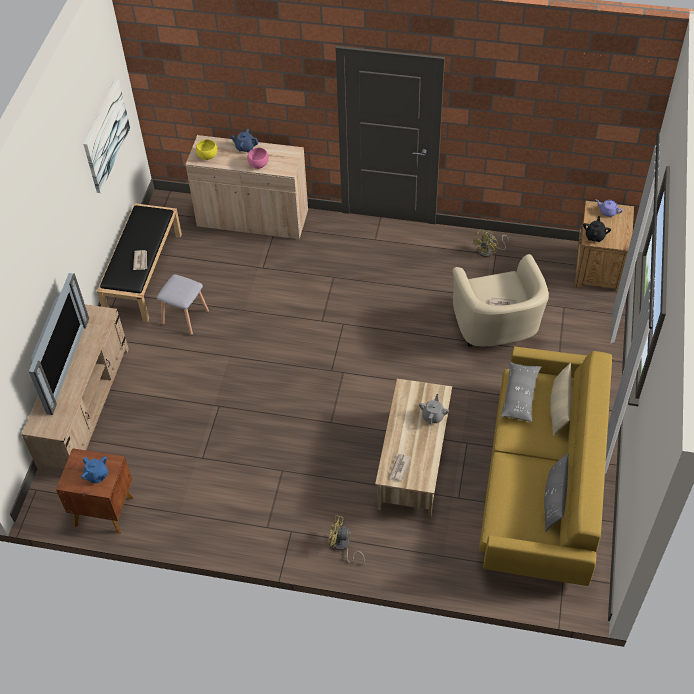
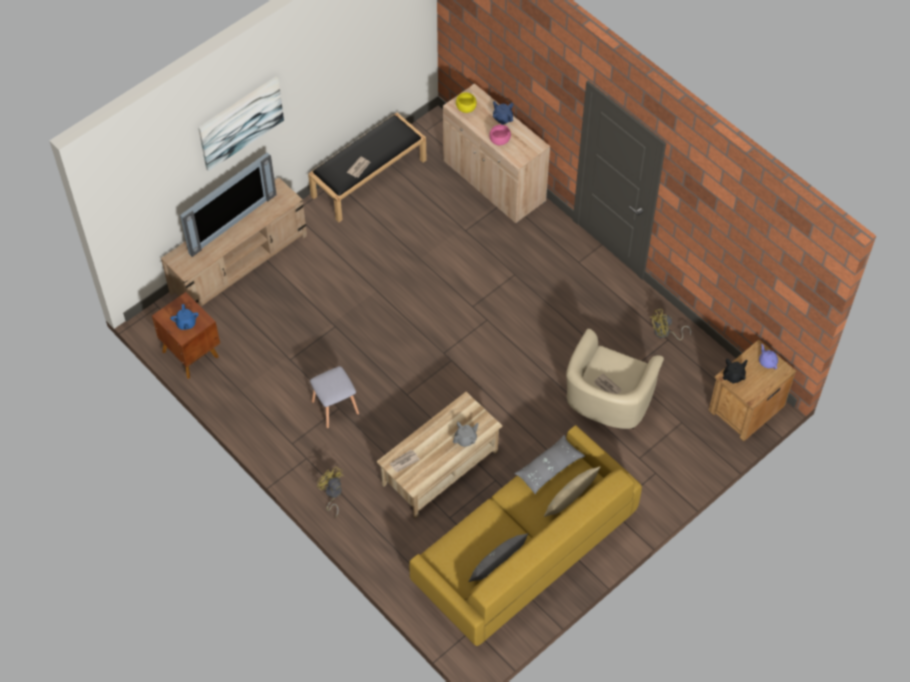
camera: 35 degrees right, 5 degrees up
picture [83,78,130,193] -> picture moved to [198,76,284,171]
grey stool [157,274,209,336] -> grey stool moved to [310,366,359,429]

